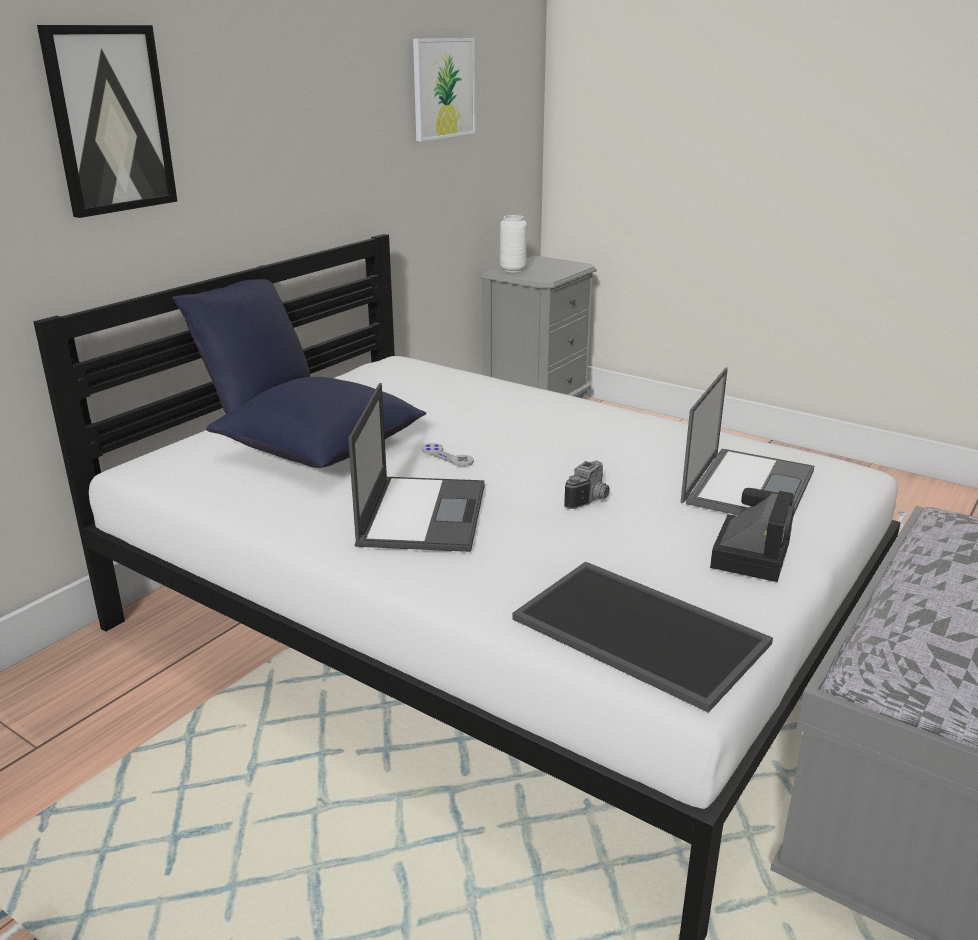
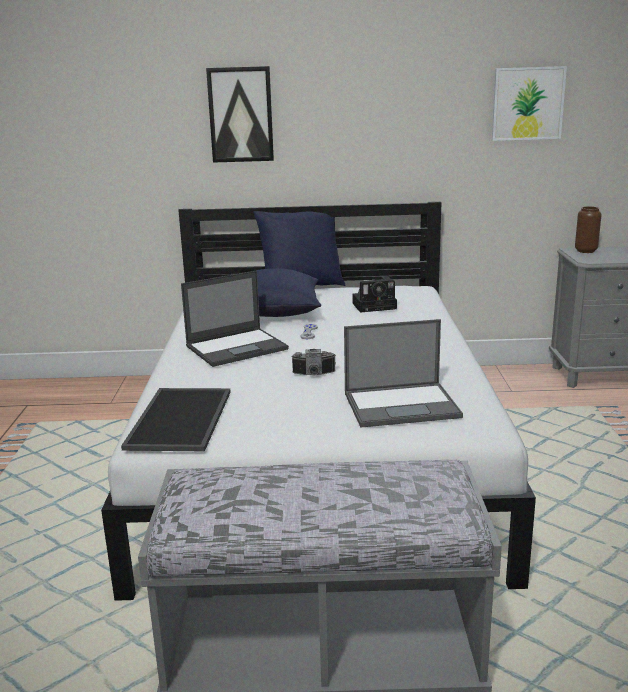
camera: 55 degrees right, 5 degrees down
white vase [500,215,527,273] -> brown vase [575,206,602,253]
camera [710,488,794,582] -> camera moved to [352,276,397,313]

